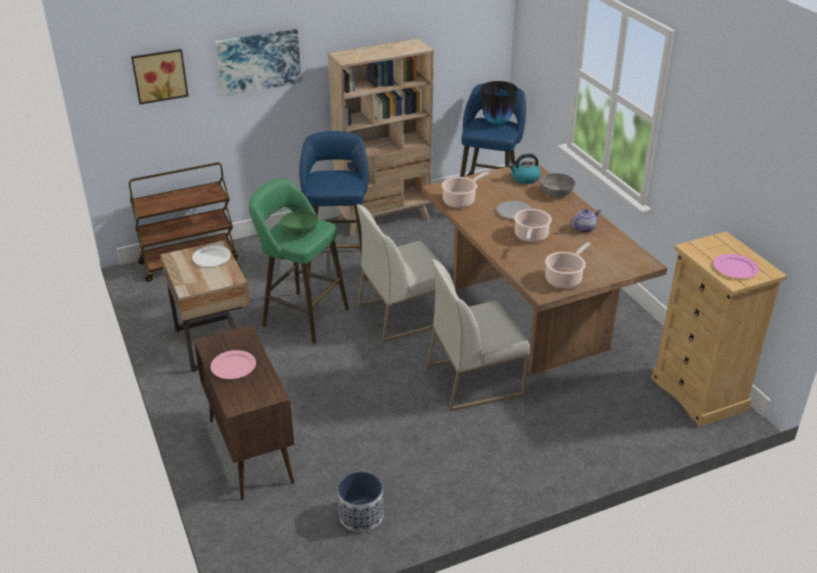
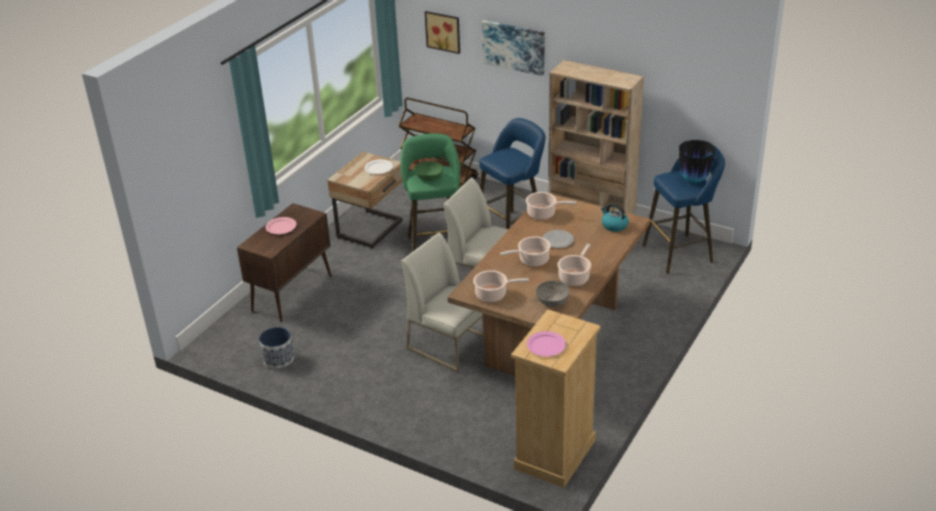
camera: 55 degrees right, 0 degrees up
grey bowl [540,173,575,197] -> grey bowl moved to [536,281,570,307]
teapot [570,209,601,233] -> cooking pot [557,243,591,286]

